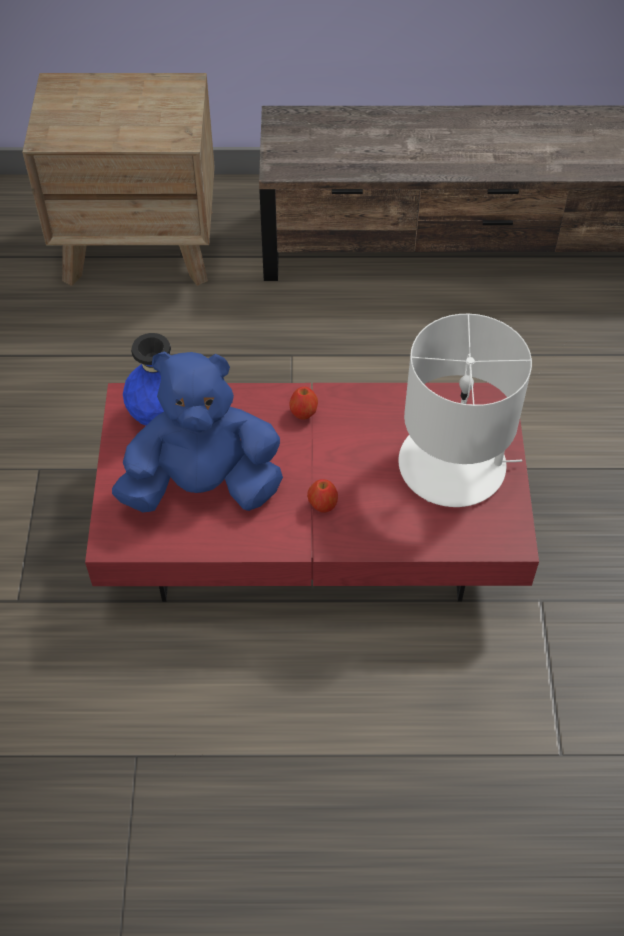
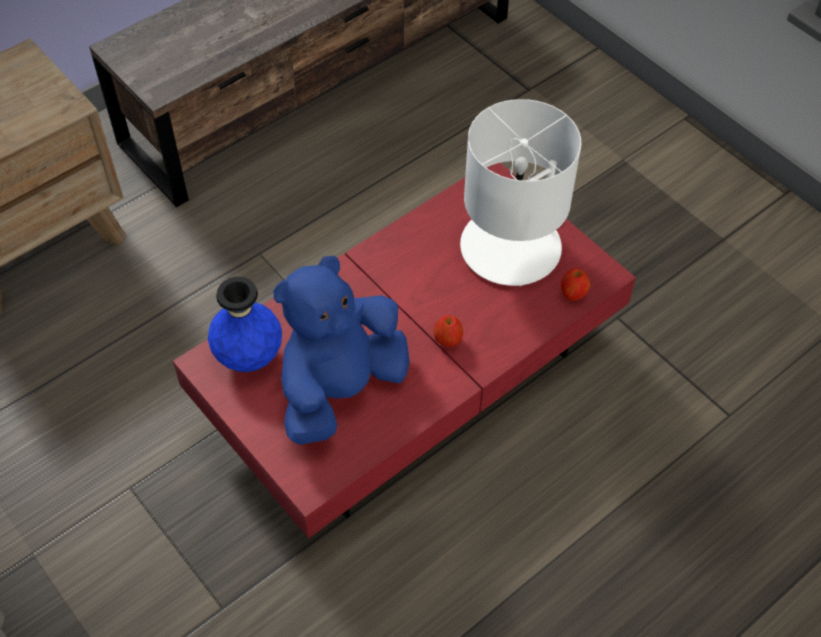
camera: 40 degrees left, 0 degrees up
apple [289,387,318,420] -> apple moved to [561,268,590,301]

